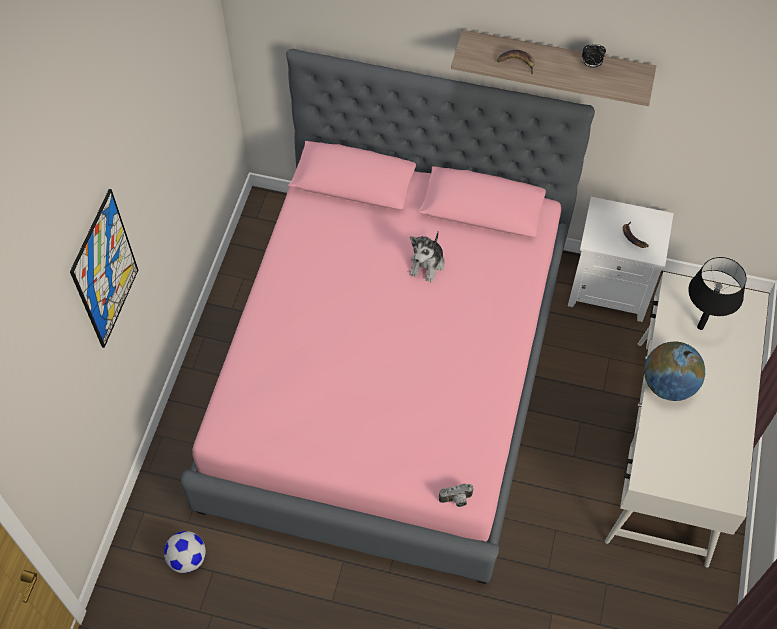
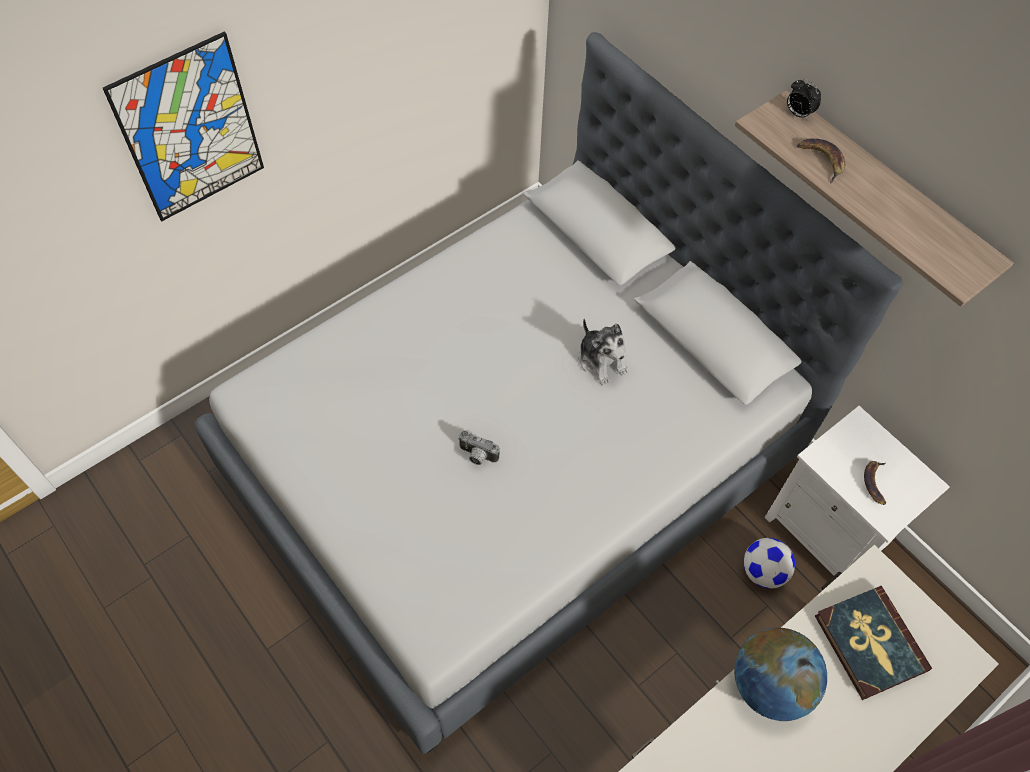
camera: 35 degrees right, 0 degrees up
football [164,531,206,573] -> football moved to [744,538,795,588]
pink bed [181,48,595,584] -> grey bed [195,32,903,755]
plush toy [409,231,445,282] -> plush toy turned 90 degrees counterclockwise [579,319,629,385]
camera [439,483,474,507] -> camera moved to [458,431,500,465]
alarm clock [582,44,606,68] -> alarm clock moved to [787,79,821,120]
black table lamp [688,257,747,330] -> book [815,586,932,700]

